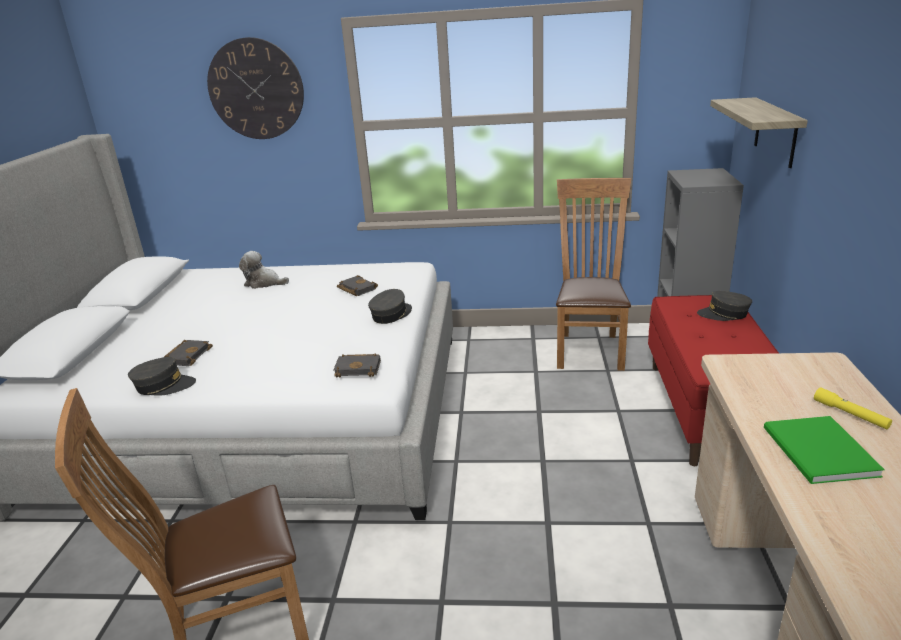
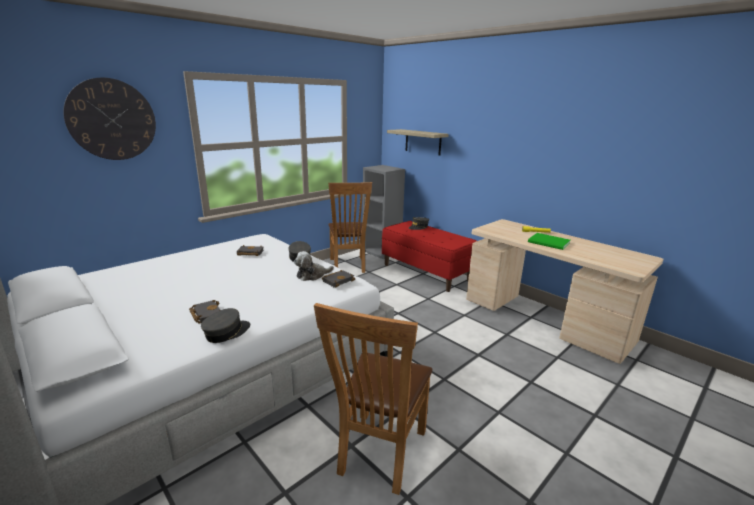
camera: 50 degrees left, 5 degrees down
plush toy [239,251,289,289] -> plush toy moved to [294,251,334,281]
brown chair [556,178,631,371] -> brown chair turned 150 degrees counterclockwise [328,182,372,273]

